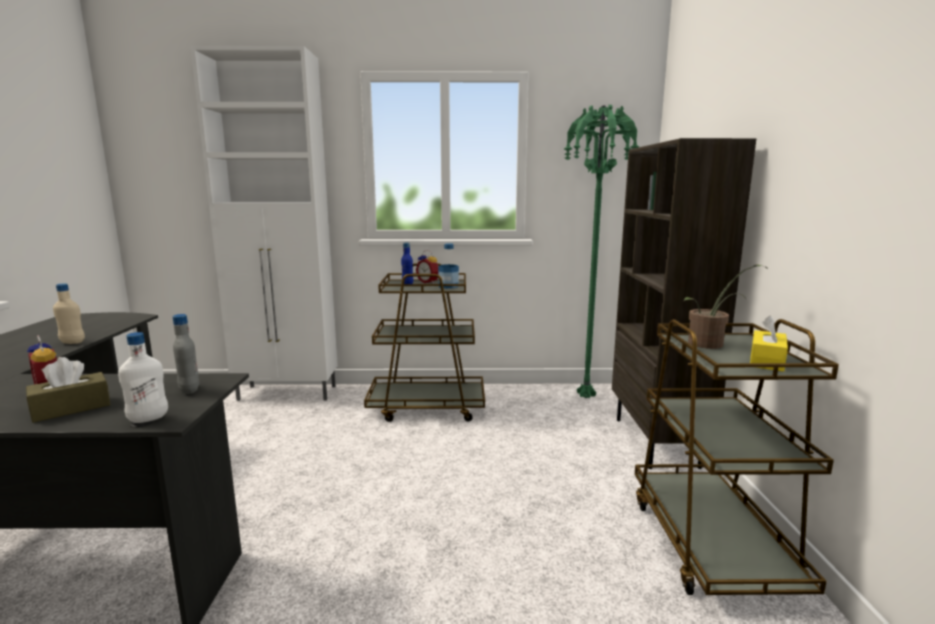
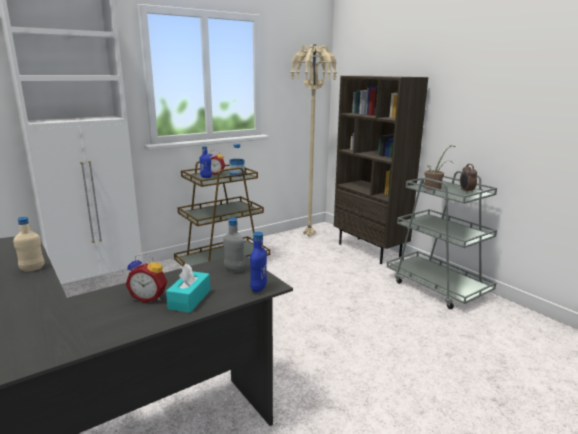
camera: 35 degrees left, 5 degrees up
brown tissue box [26,357,111,423] -> turquoise tissue box [166,264,210,313]
white bottle [118,332,168,423] -> blue bottle [250,232,267,292]
green floor lamp [564,105,639,398] -> beige floor lamp [290,44,338,236]
brown cart [635,319,839,595] -> grey cart [387,171,497,309]
yellow tissue box [750,316,788,372] -> alarm clock [460,164,477,193]

